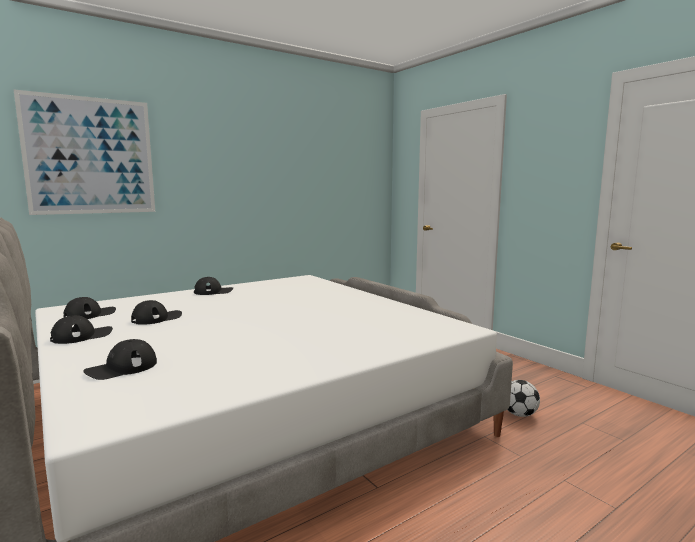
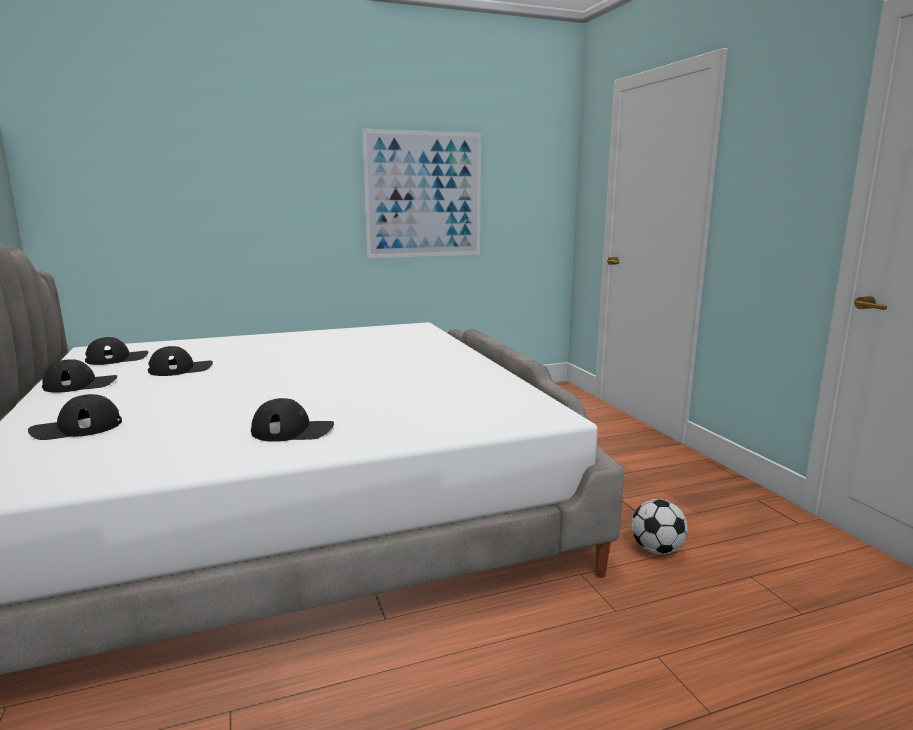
camera: 15 degrees right, 5 degrees up
picture [13,89,155,215] -> picture moved to [362,129,481,258]
black cap [194,277,233,295] -> black cap moved to [251,398,334,442]

